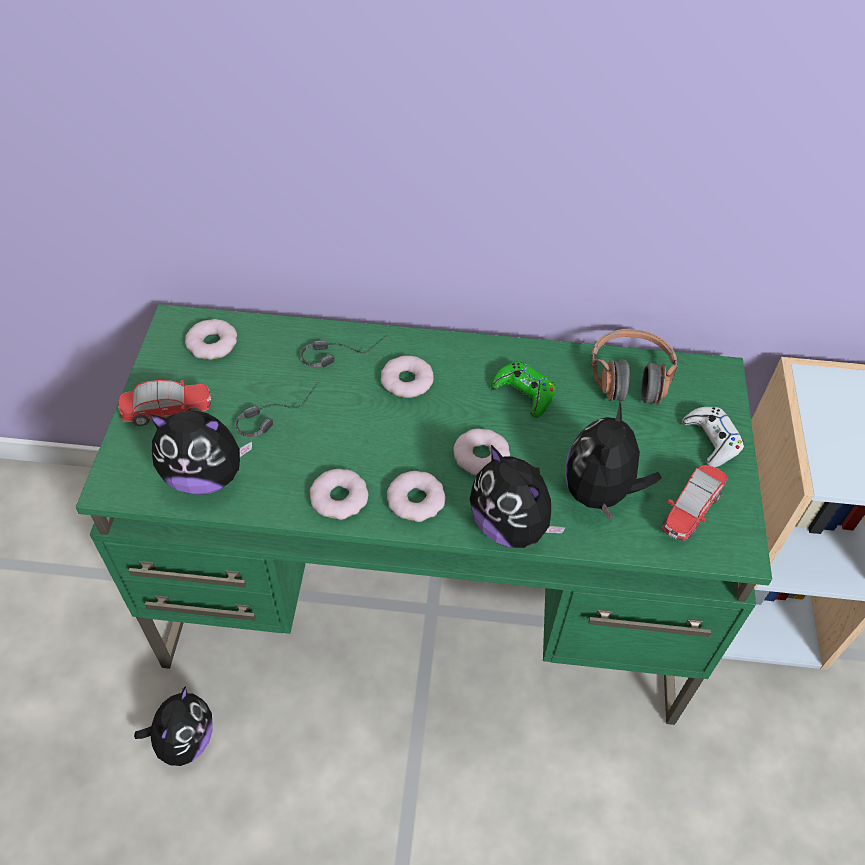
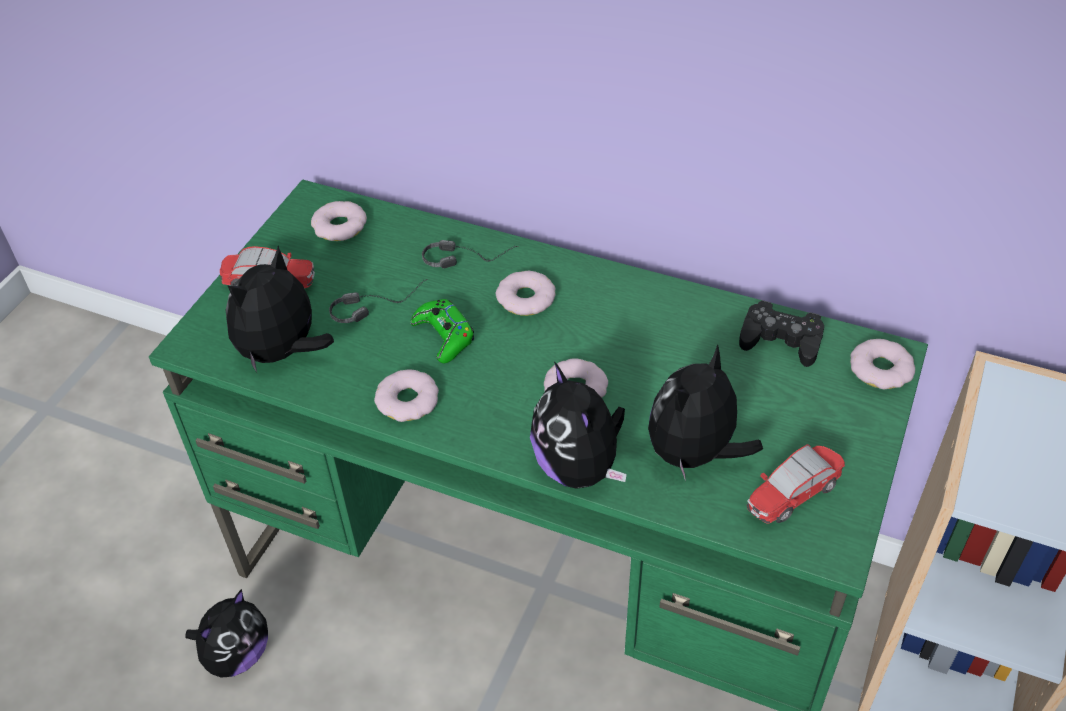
camera: 20 degrees right, 5 degrees down
plush toy [149,411,252,495] -> plush toy turned 105 degrees clockwise [226,246,334,373]
donut [387,471,446,522] -> donut moved to [850,339,915,389]
green game controller [491,361,556,418] -> green game controller moved to [410,299,474,363]
headphones [591,329,678,405] -> black game controller [739,300,824,367]
white game controller [682,407,744,467] -> none

